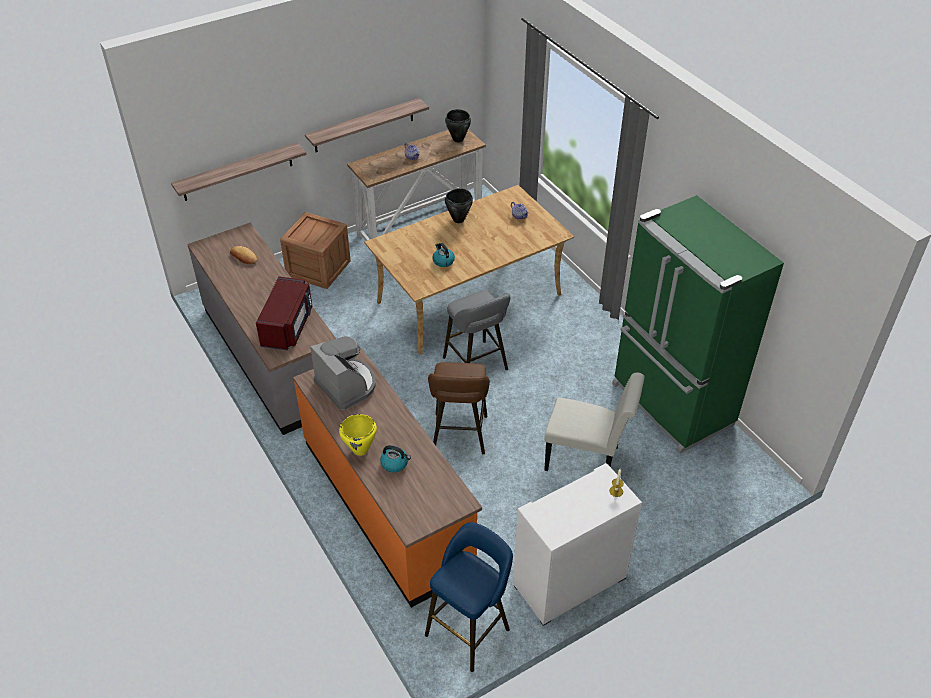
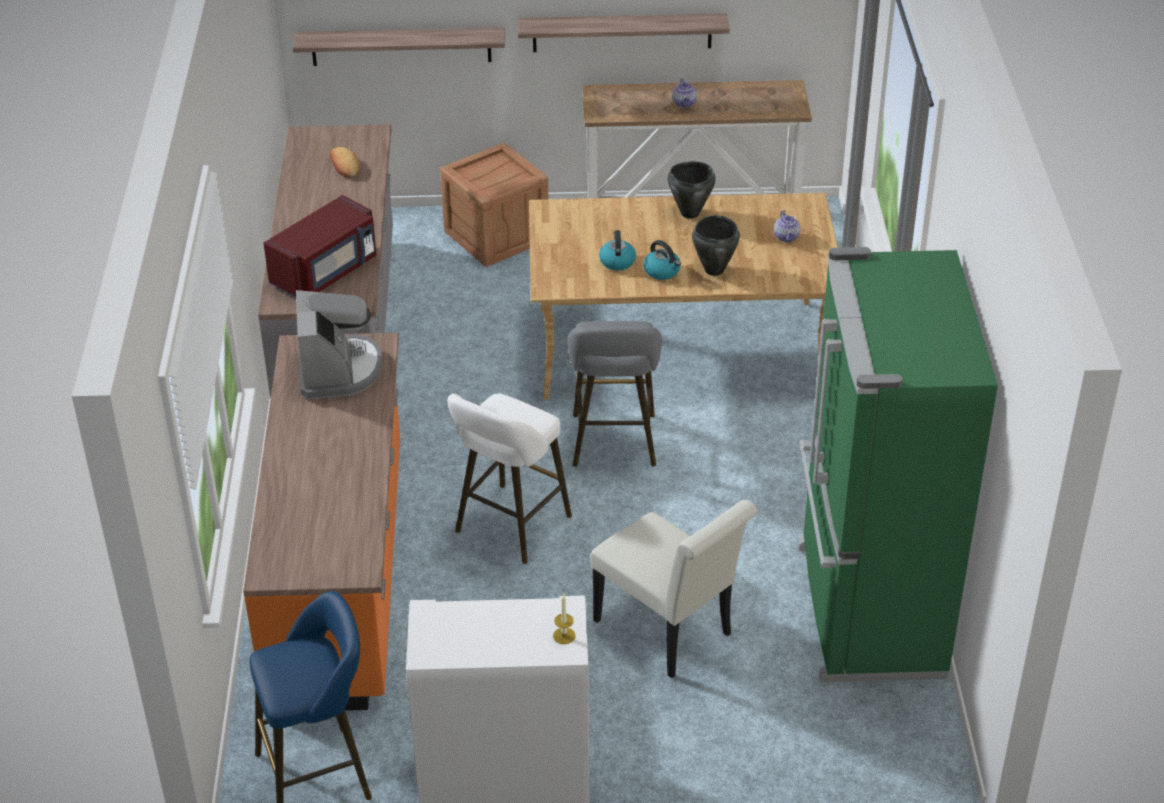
camera: 30 degrees right, 5 degrees down
yellow cooking pot [339,414,377,456] -> none
kettle [380,445,411,473] -> kettle moved to [644,240,681,280]
brown stool [428,362,490,454] -> white stool [448,393,572,564]
black cooking pot [445,109,471,142] -> black cooking pot moved to [692,215,740,276]

